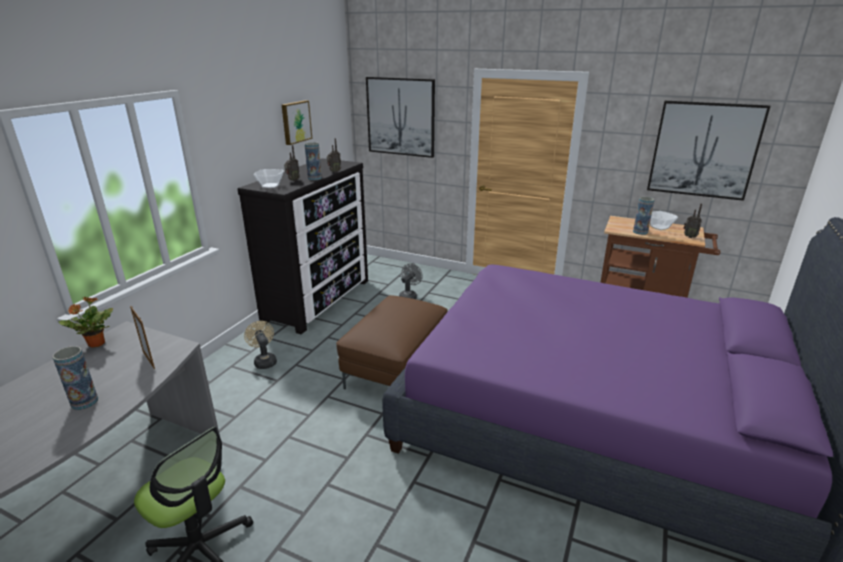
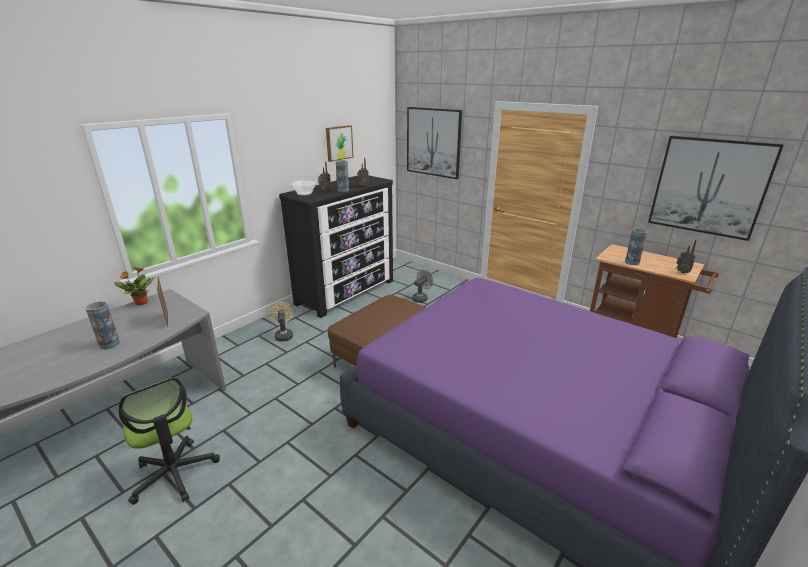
camera: 15 degrees right, 0 degrees up
bowl [650,211,678,230] -> none

